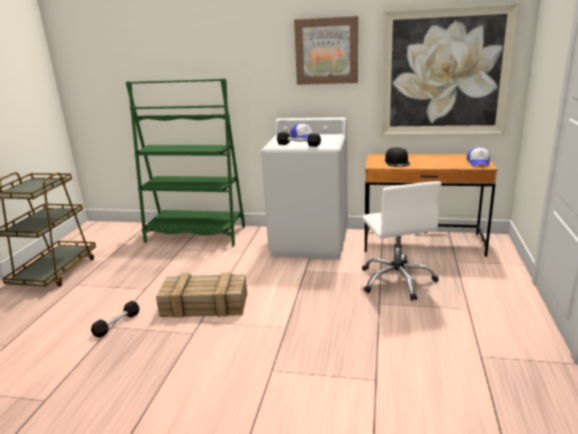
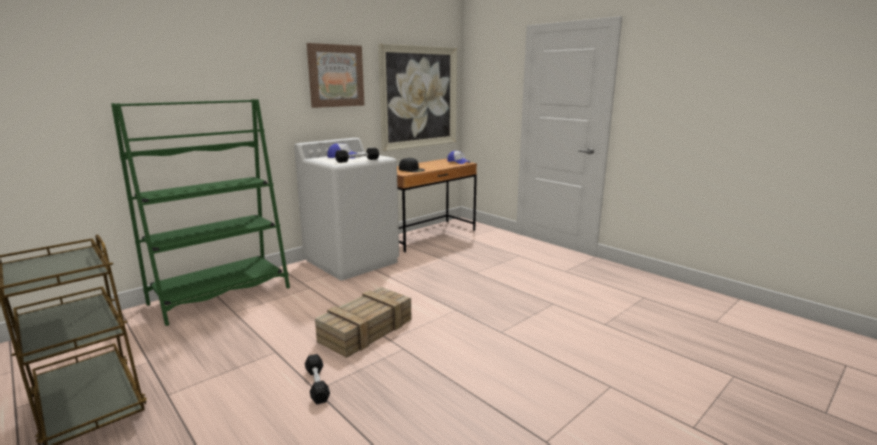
camera: 55 degrees left, 5 degrees down
white office chair [362,181,441,301] -> none

